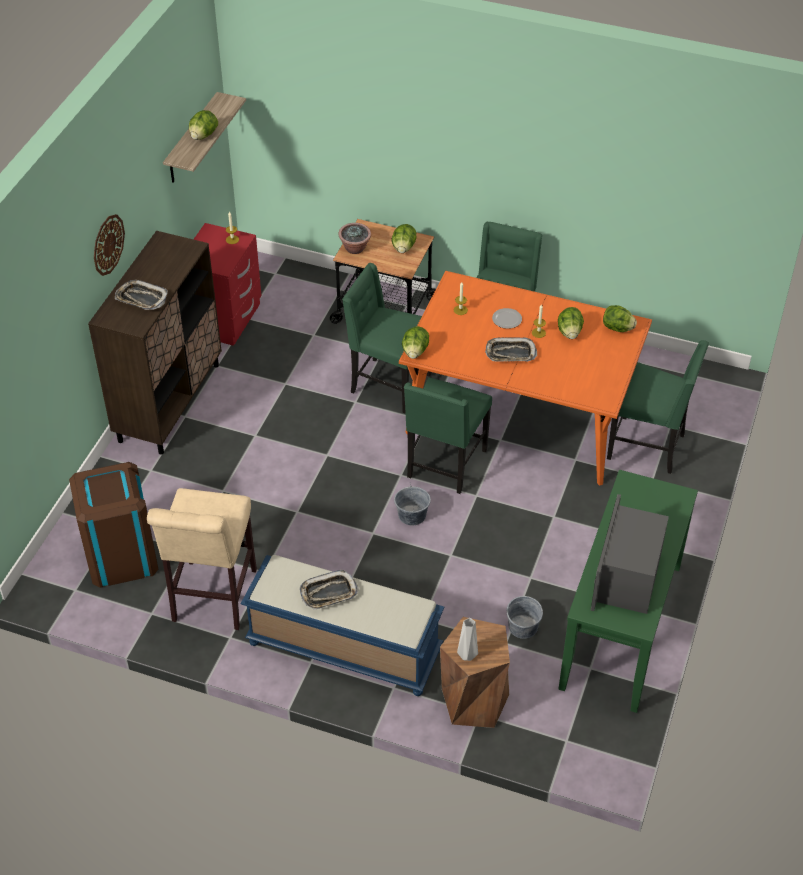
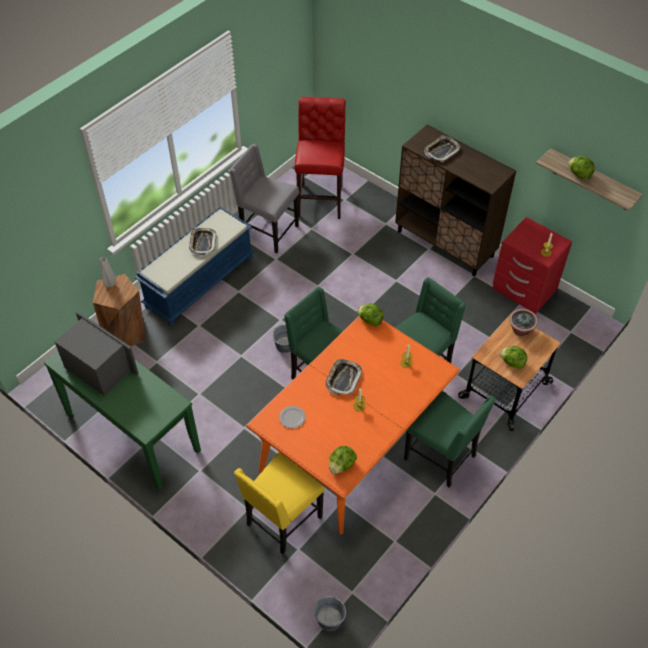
camera: 110 degrees right, 5 degrees up
brown trash can [69,462,158,588] -> red stool [295,97,346,219]
wall clock [94,214,125,276] -> none
beige stool [147,488,257,630] -> grey chair [230,144,299,253]
plate [492,308,522,329] -> plate moved to [279,406,306,428]
grey bucket [506,596,543,639] -> grey bucket moved to [314,596,346,631]
lettuce [558,307,584,339] -> none
green chair [607,340,709,474] -> yellow chair [234,452,324,555]

